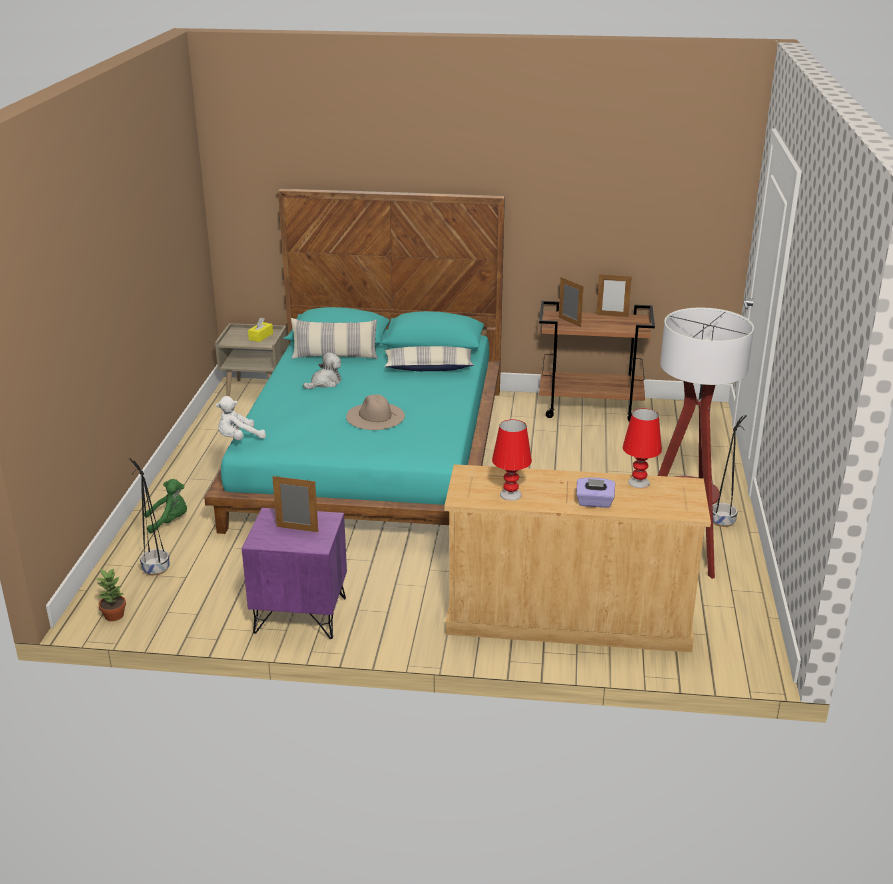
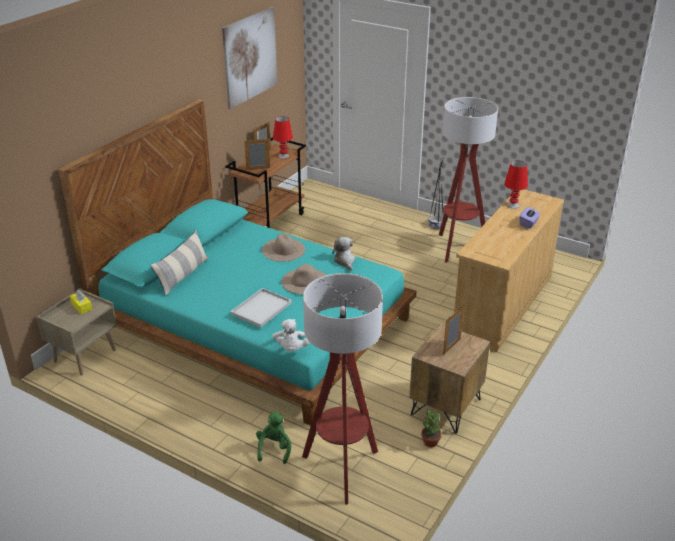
camera: 65 degrees left, 5 degrees up
potted plant [96,568,126,621] -> potted plant moved to [421,410,442,447]
black planter [129,458,170,576] -> floor lamp [302,273,383,505]
purple nightstand [242,508,347,639] -> brown nightstand [409,324,490,433]
plush toy [303,353,341,389] -> plush toy moved to [332,237,356,271]
pillow [384,346,474,371] -> none
red table lamp [492,419,532,501] -> red table lamp moved to [273,116,293,159]
none -> picture [222,7,277,109]
none -> white tray [230,288,292,328]
none -> beige hat [262,234,305,262]

